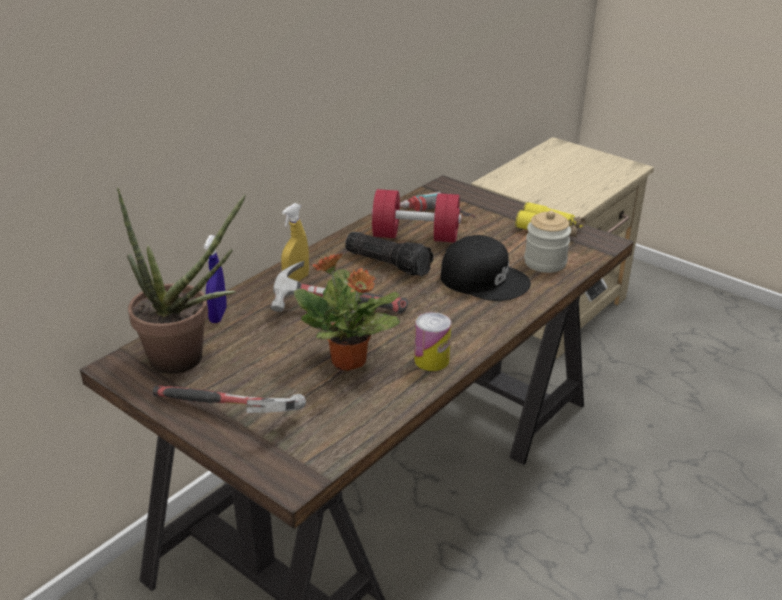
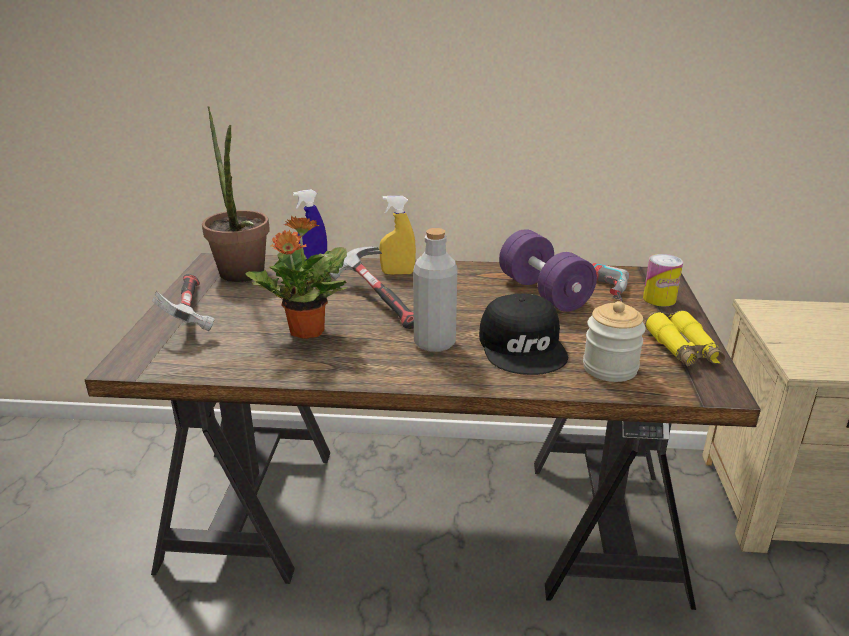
camera: 55 degrees right, 5 degrees down
flashlight [345,232,433,276] -> none
red dumbbell [372,189,462,243] -> purple dumbbell [499,229,597,312]
can [414,312,451,371] -> can moved to [643,254,683,306]
none -> grey bottle [413,228,458,352]

